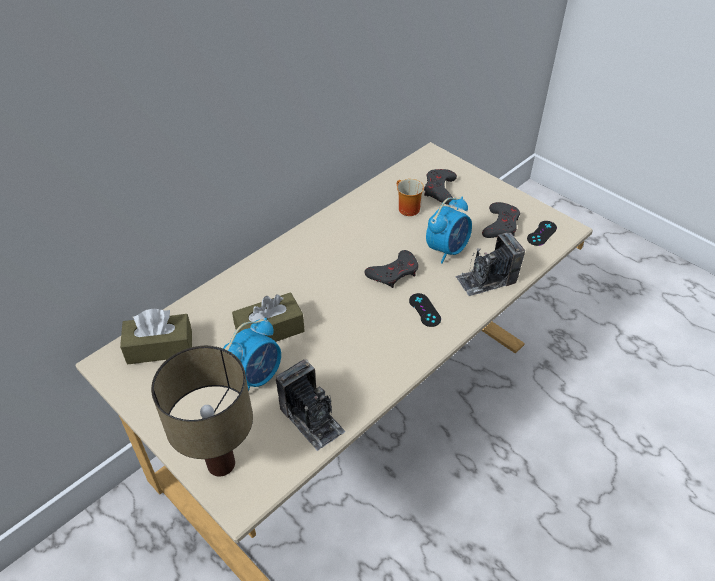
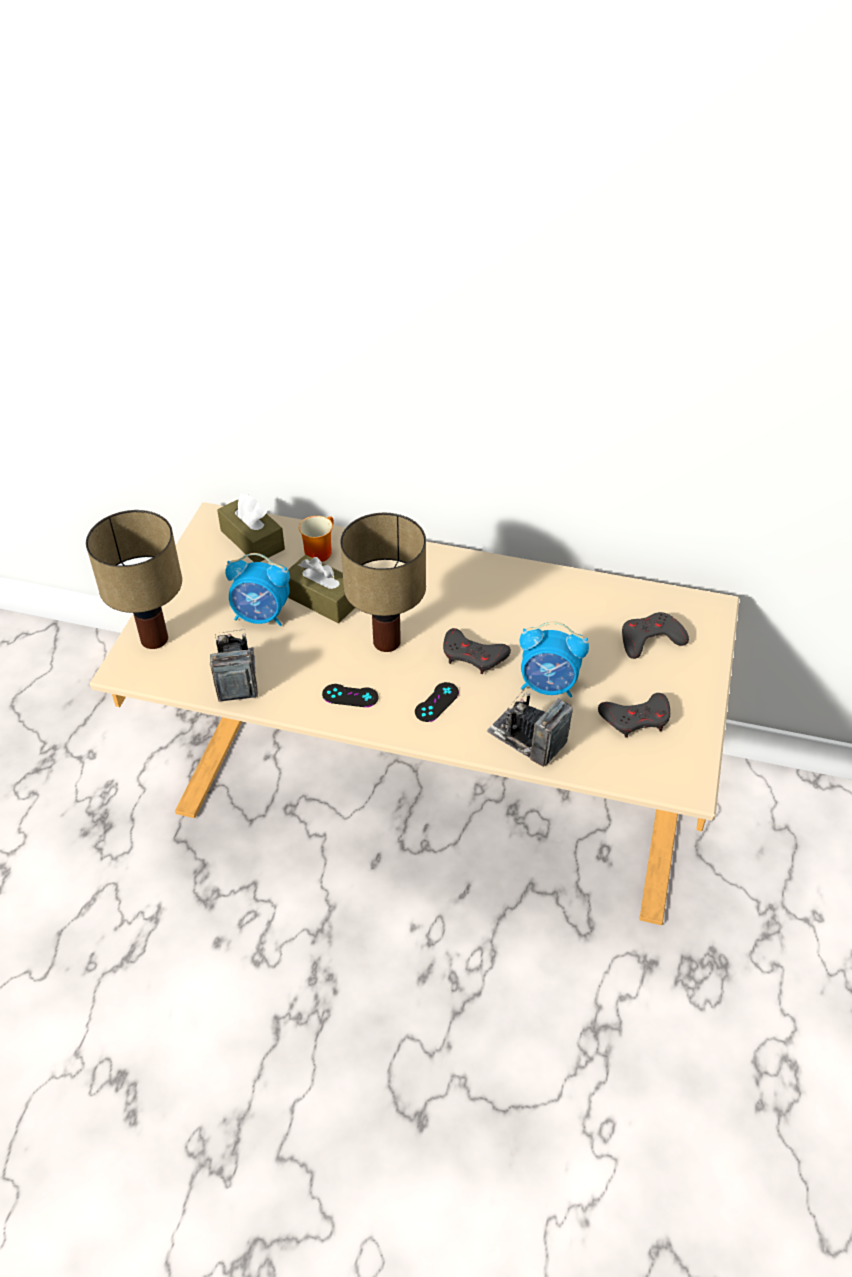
camera: 60 degrees right, 0 degrees up
camera [276,359,346,451] -> camera turned 150 degrees clockwise [210,629,258,702]
mug [397,179,424,216] -> mug moved to [299,516,334,562]
black game controller [527,221,557,246] -> black game controller moved to [322,684,378,707]
none -> table lamp [340,513,426,652]

